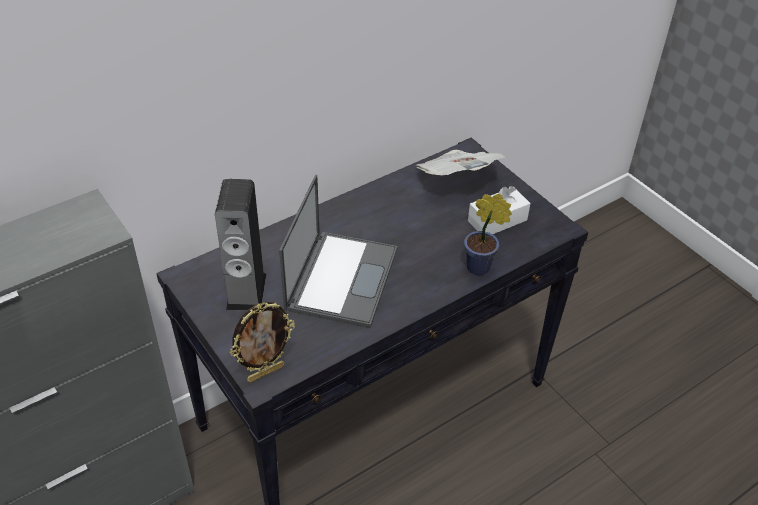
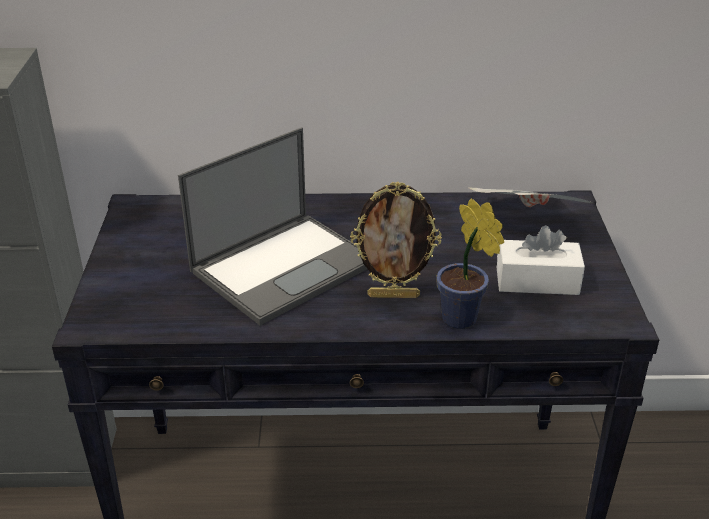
camera: 35 degrees right, 10 degrees down
speaker [215,179,266,311] -> none
picture frame [230,302,295,382] -> picture frame moved to [350,181,442,298]

